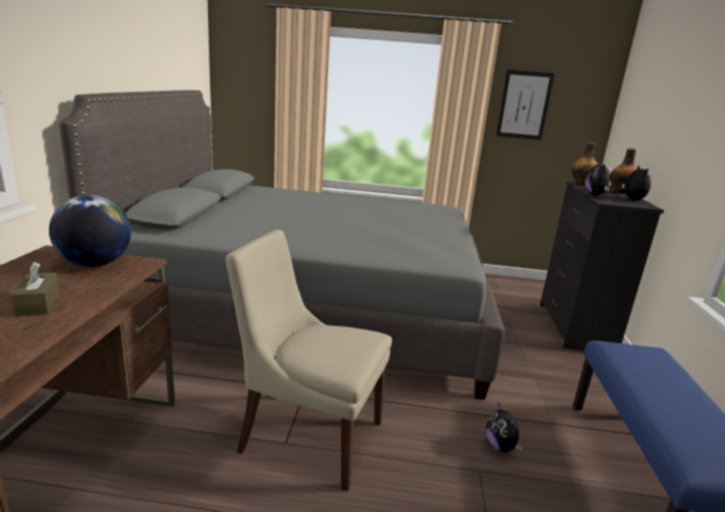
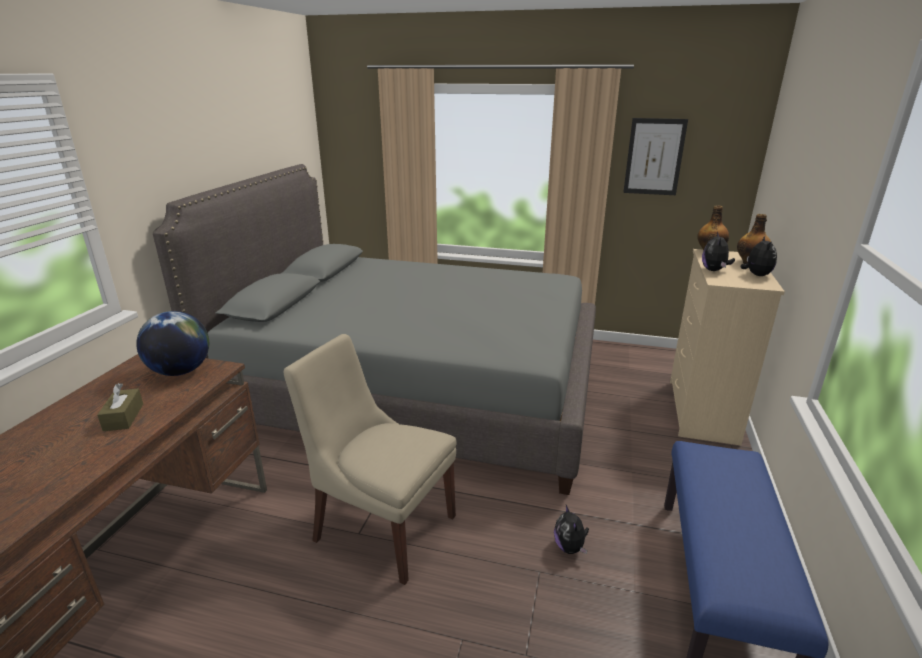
camera: 10 degrees right, 5 degrees up
black dresser [540,182,664,351] -> beige dresser [670,249,785,445]

